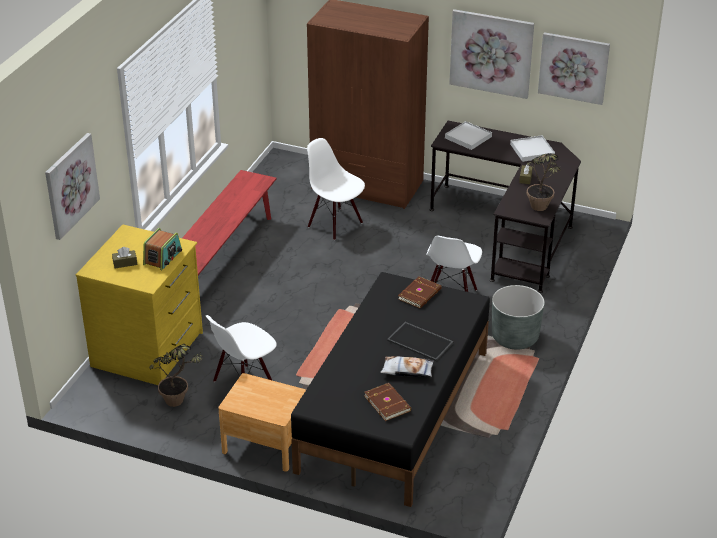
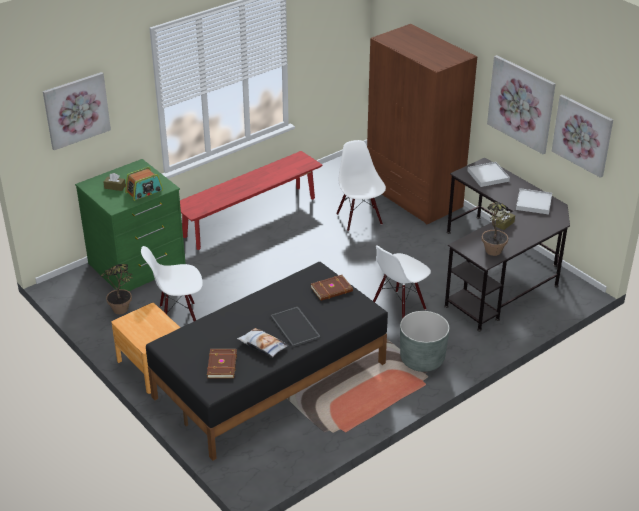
camera: 30 degrees right, 0 degrees up
yellow dresser [76,224,203,385] -> green dresser [75,159,186,291]

